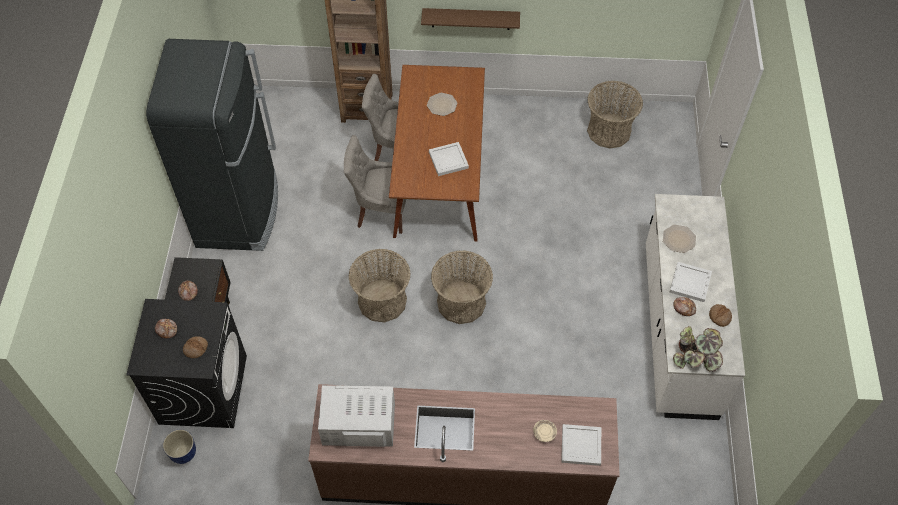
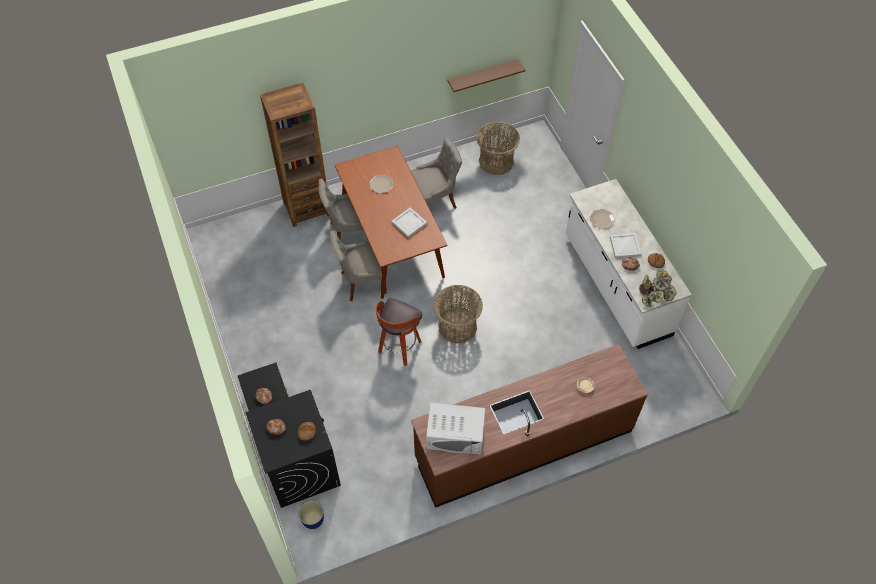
camera: 25 degrees left, 0 degrees up
black fridge [146,39,278,251] -> none
white microwave [318,385,395,447] -> white microwave turned 150 degrees counterclockwise [426,403,485,455]
basket [349,249,410,322] -> stool [376,298,422,366]
brown shelf [421,8,520,30] -> brown shelf moved to [447,59,525,92]
white tray [561,424,601,466] -> none
none -> grey chair [410,137,462,209]

